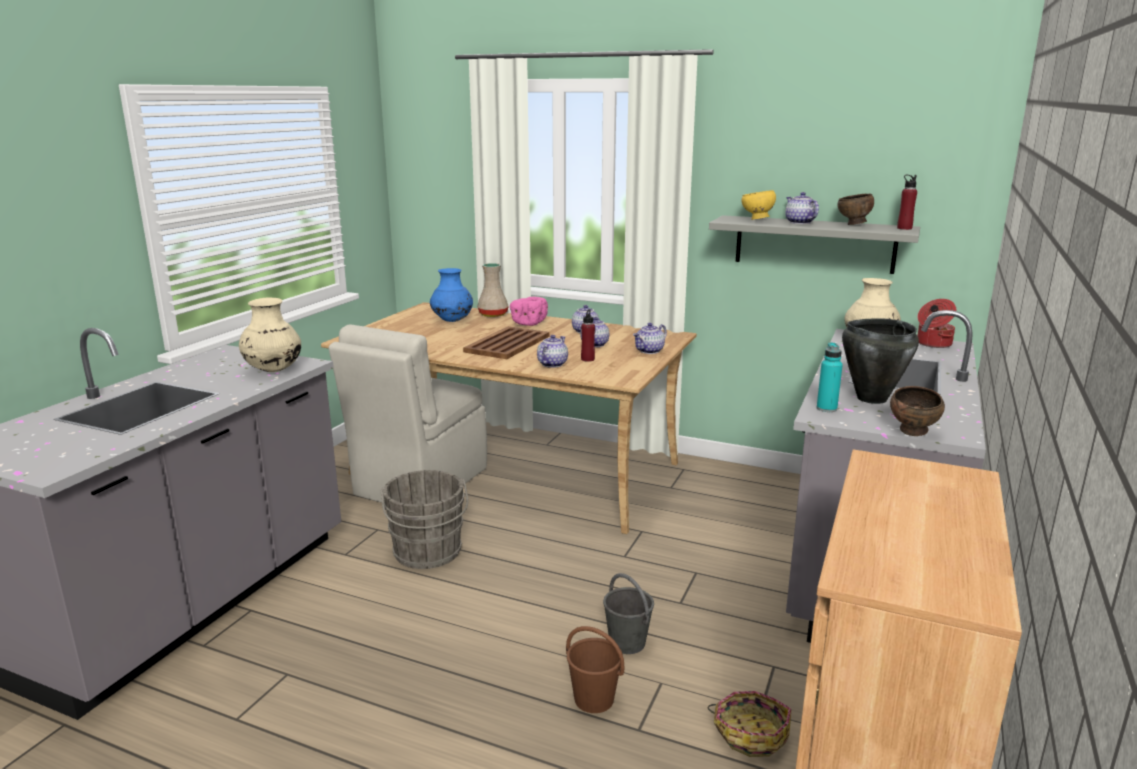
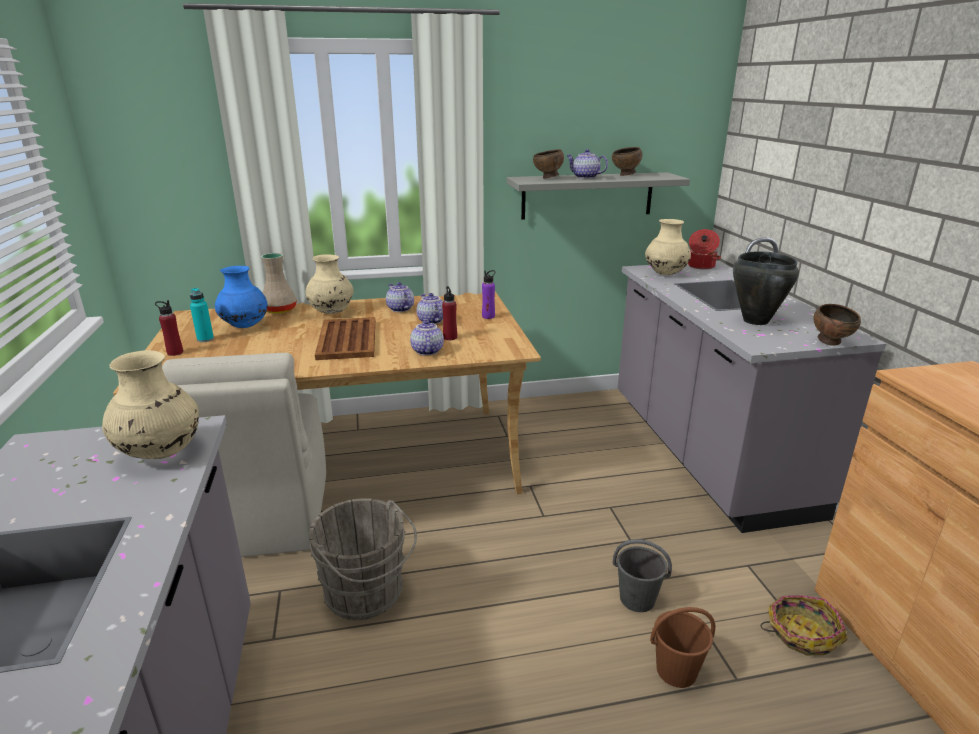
camera: 35 degrees left, 5 degrees up
pink bowl [510,296,548,326] -> beige vase [305,254,354,314]
teapot [633,323,667,354] -> purple bottle [482,270,495,319]
yellow bowl [741,190,776,220] -> brown bowl [533,149,564,179]
turquoise bottle [817,342,843,412] -> turquoise bottle moved to [190,288,214,342]
red bottle [897,175,917,230] -> red bottle moved to [155,300,183,356]

